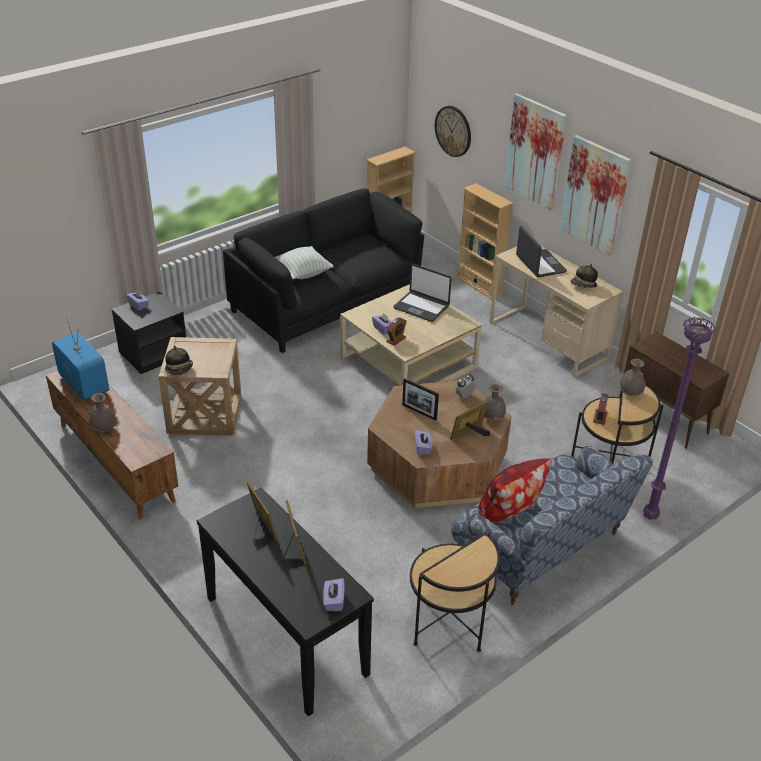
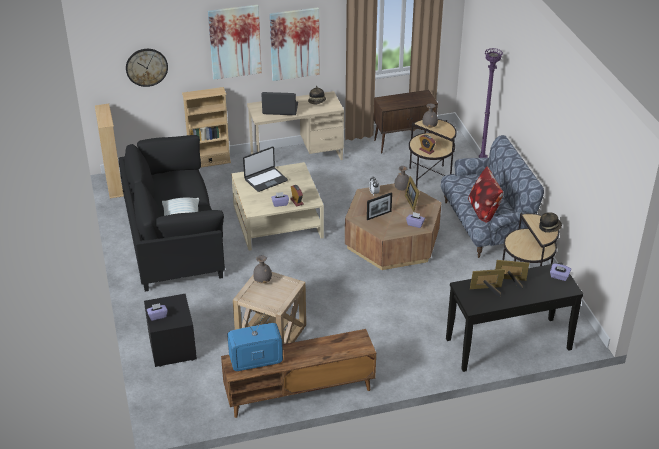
camera: 65 degrees left, 0 degrees up
grey vase [89,393,116,432] -> grey vase moved to [253,256,272,283]
hat [165,346,193,375] -> hat moved to [539,212,562,233]

